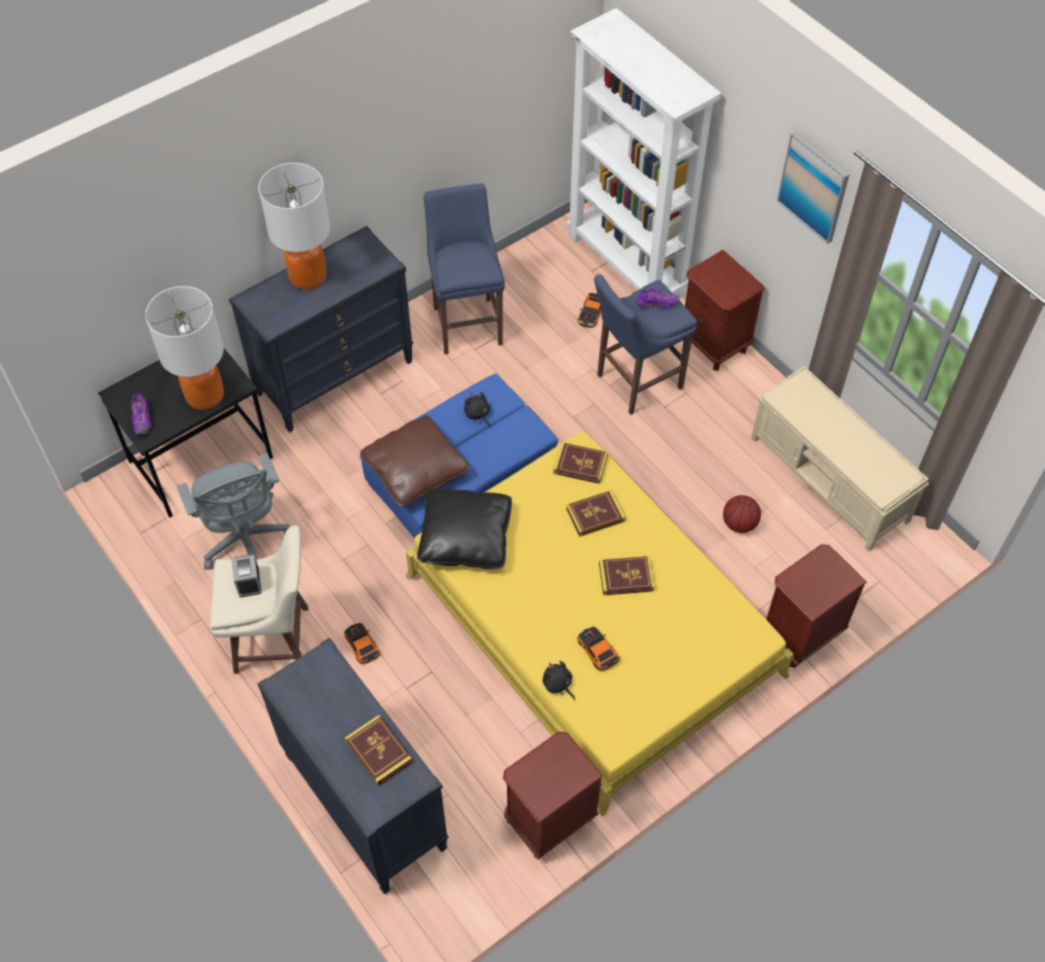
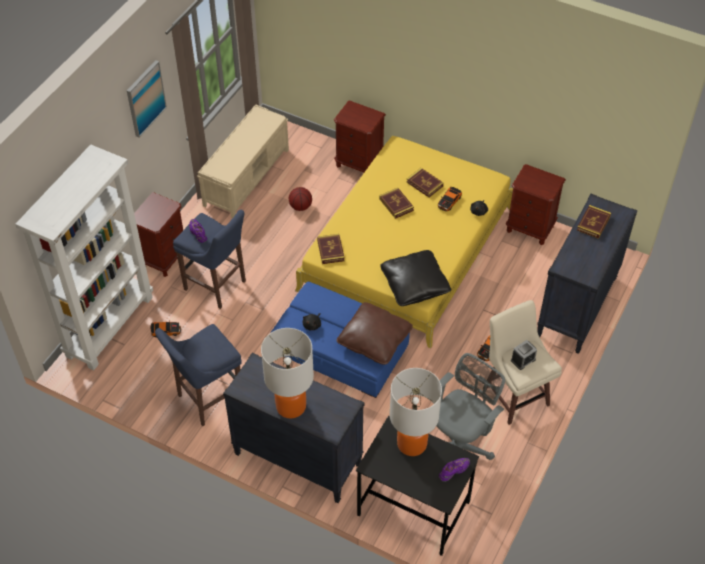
camera: 115 degrees left, 5 degrees down
book [566,490,626,537] -> book moved to [406,168,444,198]

